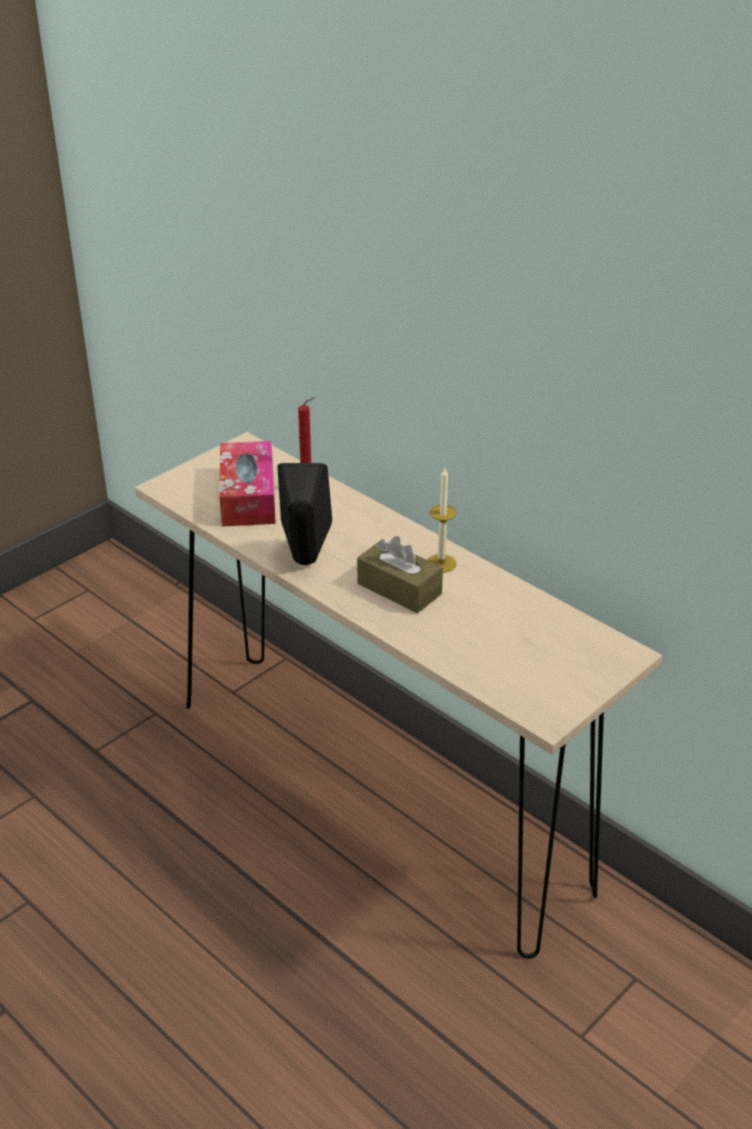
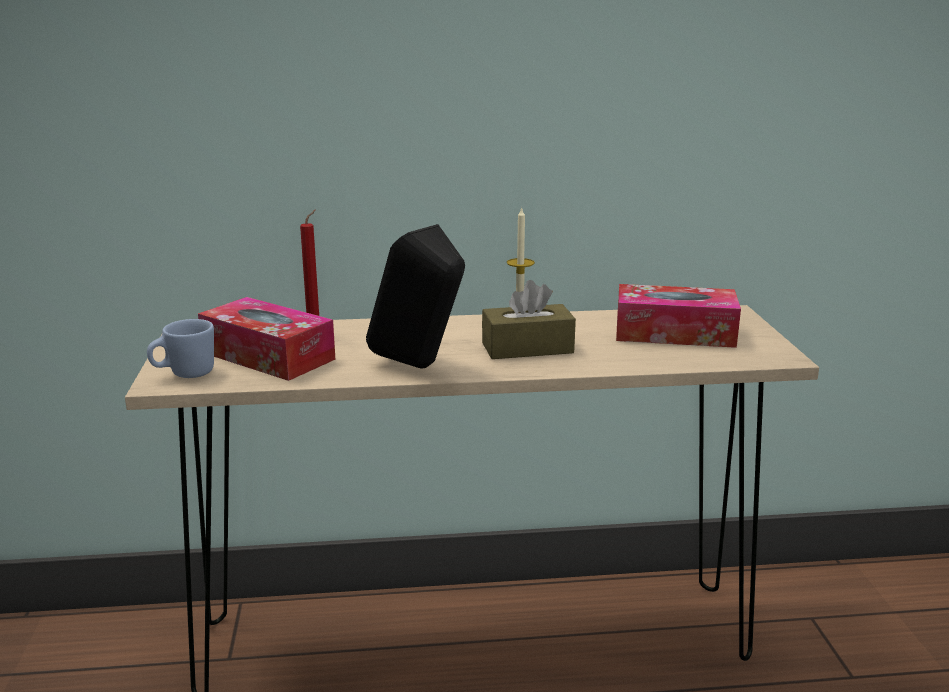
camera: 50 degrees left, 15 degrees down
none -> blue mug [147,319,214,378]
none -> tissue box [616,284,741,348]

